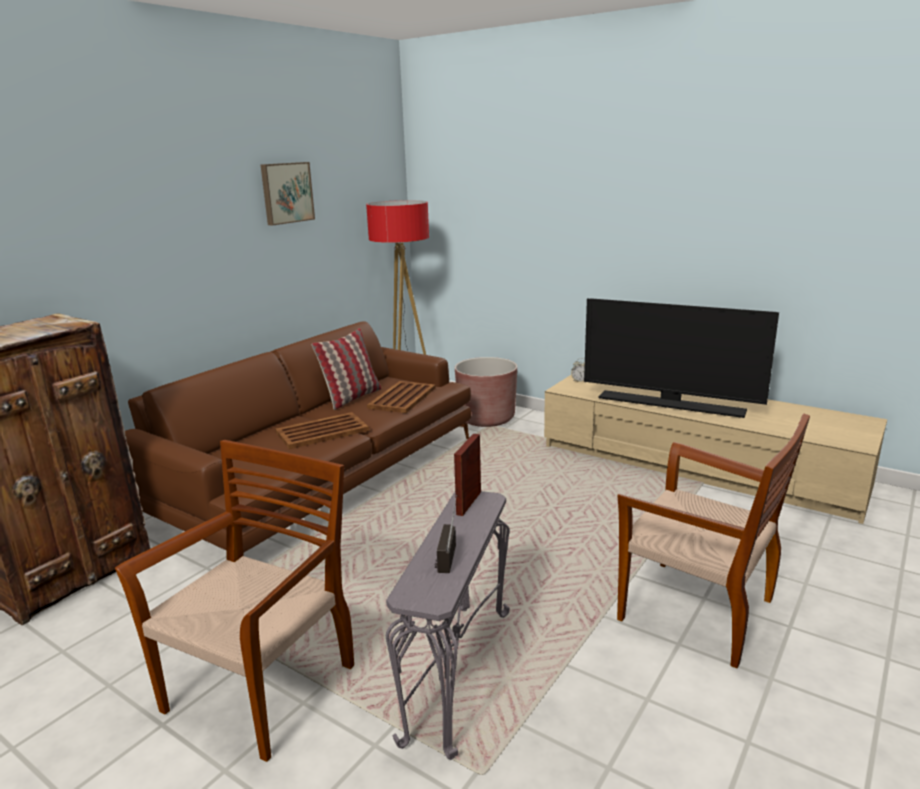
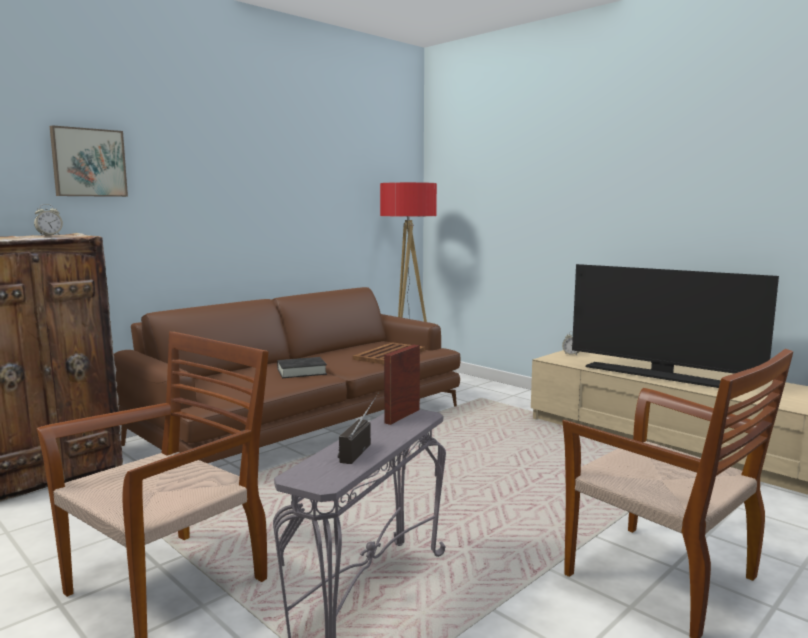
camera: 10 degrees right, 10 degrees down
picture [261,162,315,226] -> picture moved to [50,125,128,197]
brown tray [275,412,369,449] -> black book [277,357,327,378]
pillow [312,328,381,410] -> none
brown planter [455,357,517,427] -> none
none -> alarm clock [34,204,63,236]

